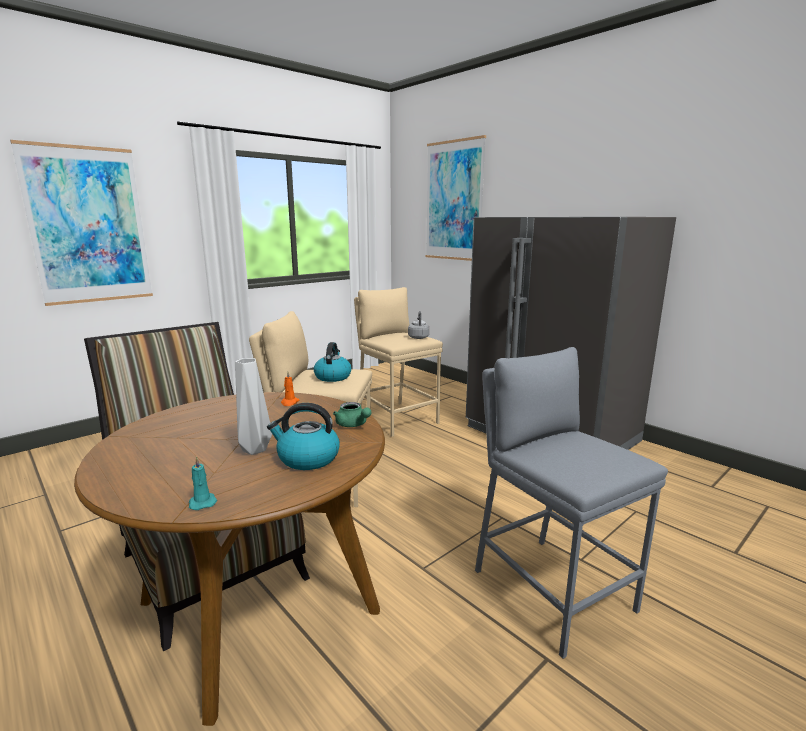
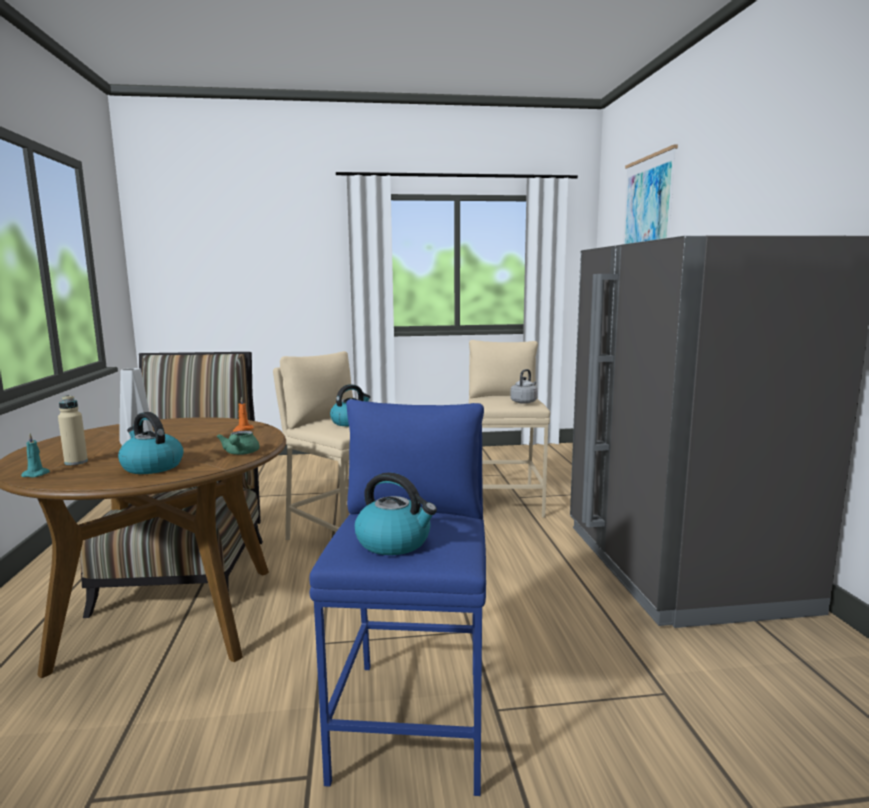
camera: 35 degrees right, 5 degrees down
picture [10,140,153,306] -> none
grey stool [475,347,668,659] -> blue stool [309,399,486,796]
none -> beige bottle [58,395,88,465]
none -> kettle [355,473,437,555]

